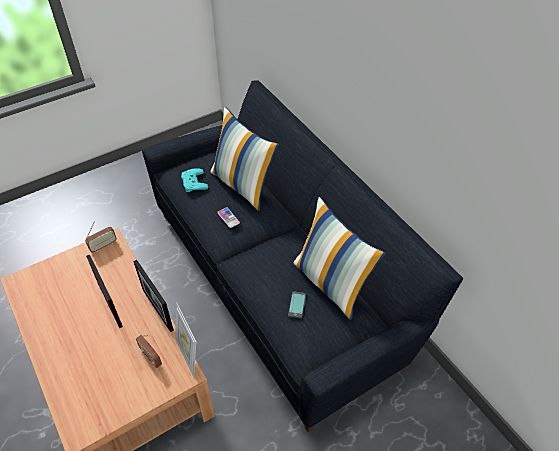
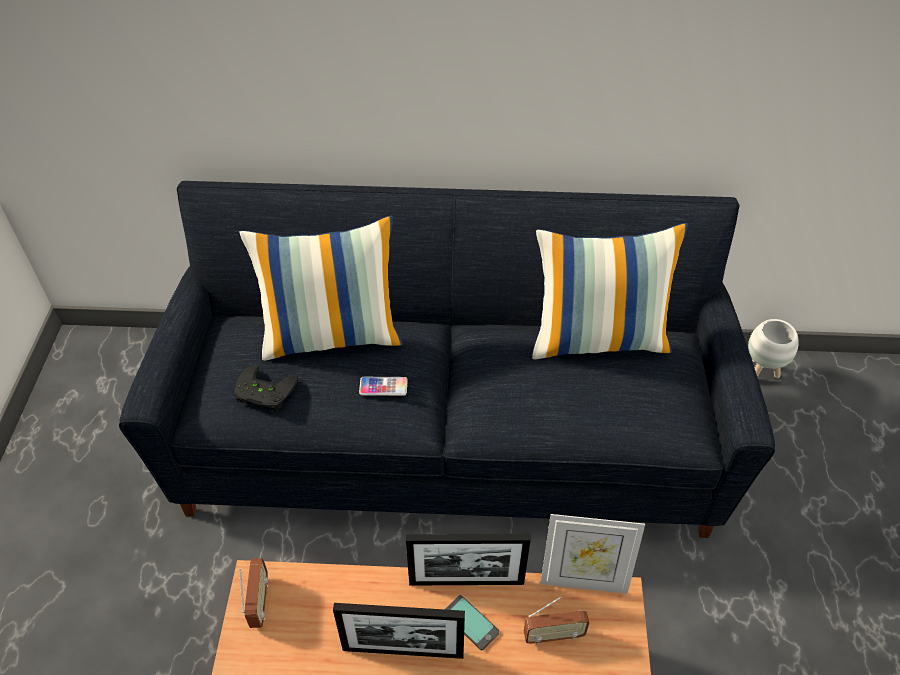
camera: 55 degrees left, 0 degrees up
turquoise game controller [181,168,208,192] -> black game controller [234,366,298,412]
phone [288,291,306,319] -> phone moved to [445,595,499,650]
none -> white planter [748,319,799,378]

